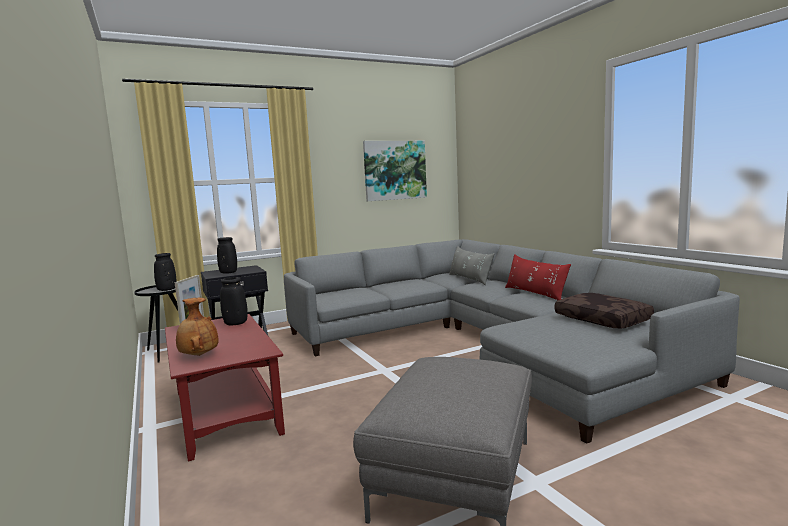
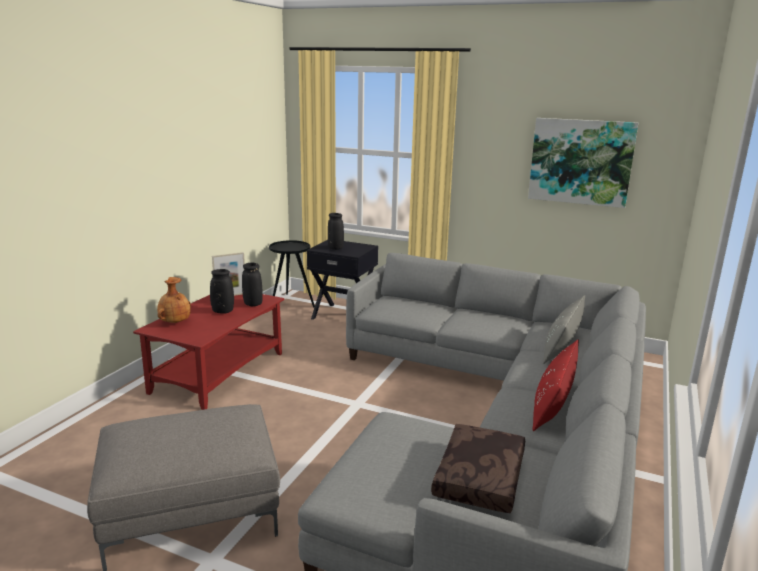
camera: 50 degrees right, 10 degrees up
black vase [154,253,176,291] -> black vase moved to [210,269,234,314]

